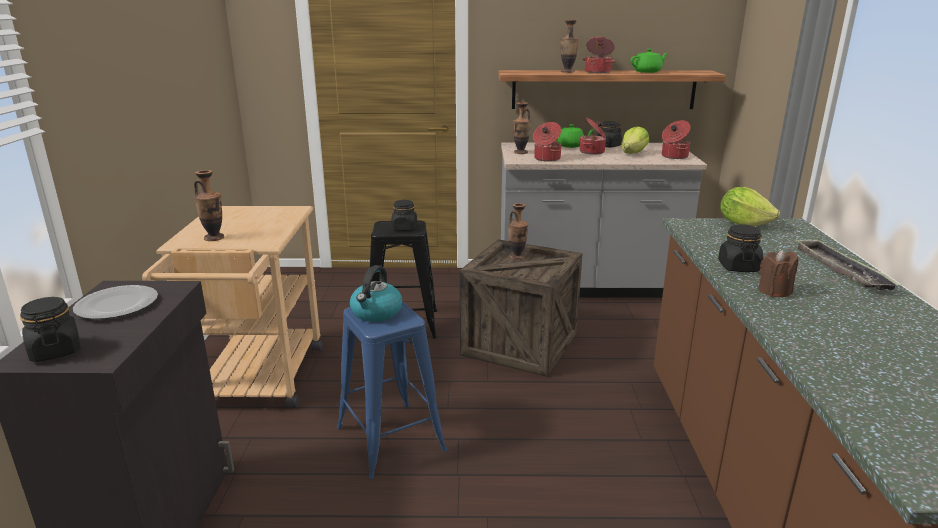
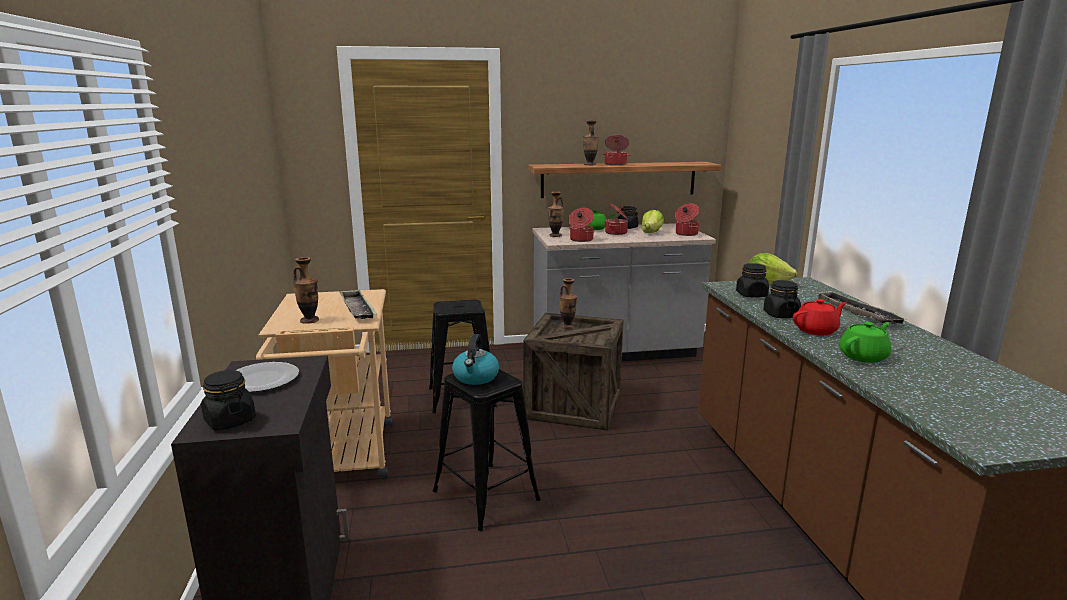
camera: 10 degrees left, 5 degrees down
blue stool [337,301,447,479] -> black stool [433,369,541,531]
black jar [391,200,417,231] -> black jar moved to [736,263,769,298]
green teapot [631,49,668,73] -> green teapot moved to [839,322,891,363]
brown candle [758,249,798,297] -> red teapot [793,299,847,335]
none -> tray [339,289,377,319]

